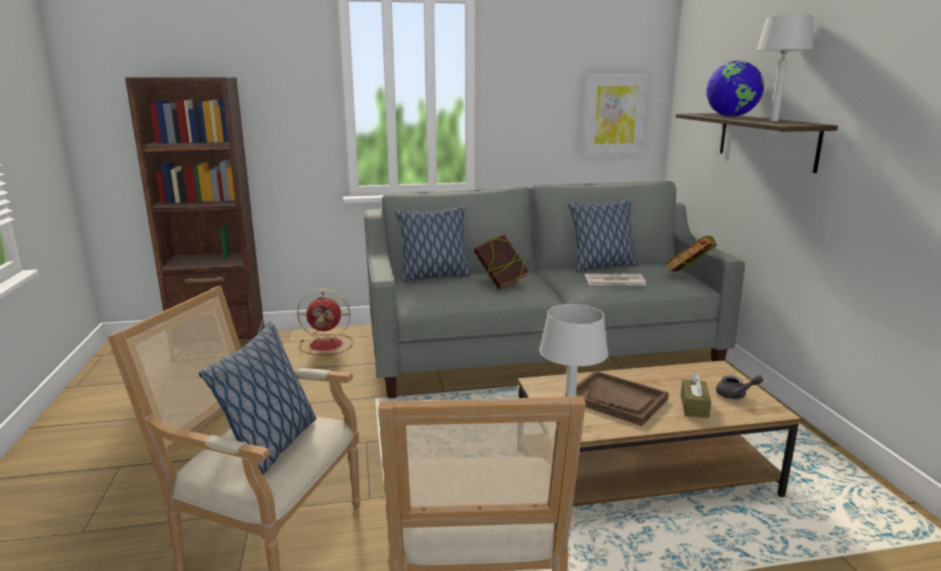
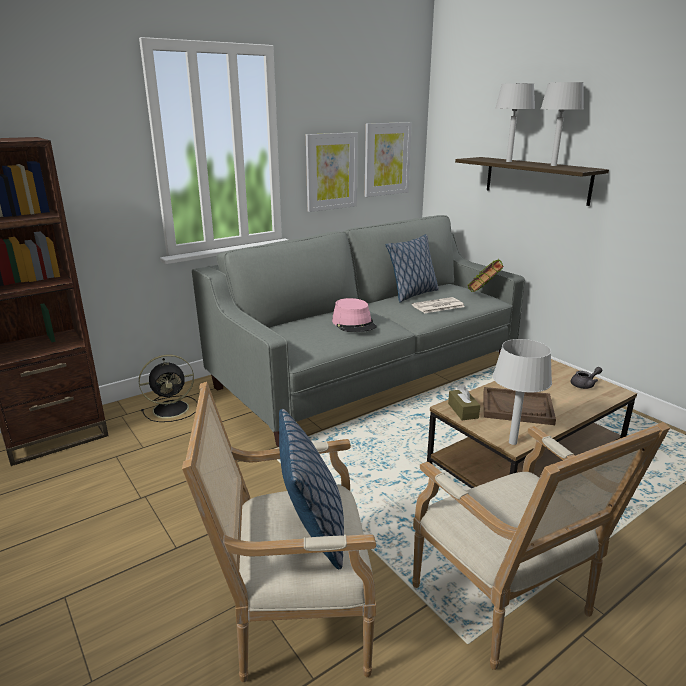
camera: 25 degrees left, 5 degrees up
red fan [297,289,353,355] -> black fan [139,355,198,422]
pillow [394,206,471,282] -> none
book [474,235,529,290] -> pink hat [332,298,377,332]
brown tissue box [681,373,711,418] -> brown tissue box moved to [448,384,480,420]
globe [706,60,764,117] -> grey table lamp [495,83,535,162]
none -> picture [306,132,358,212]

